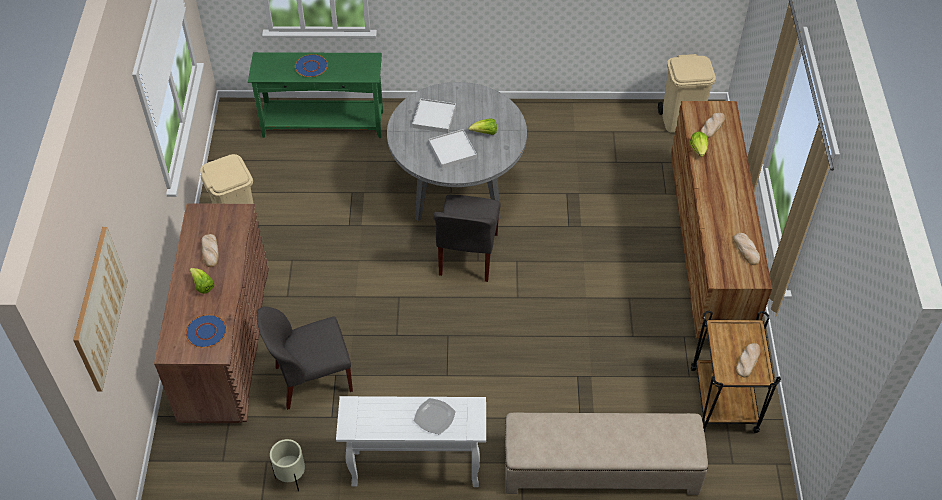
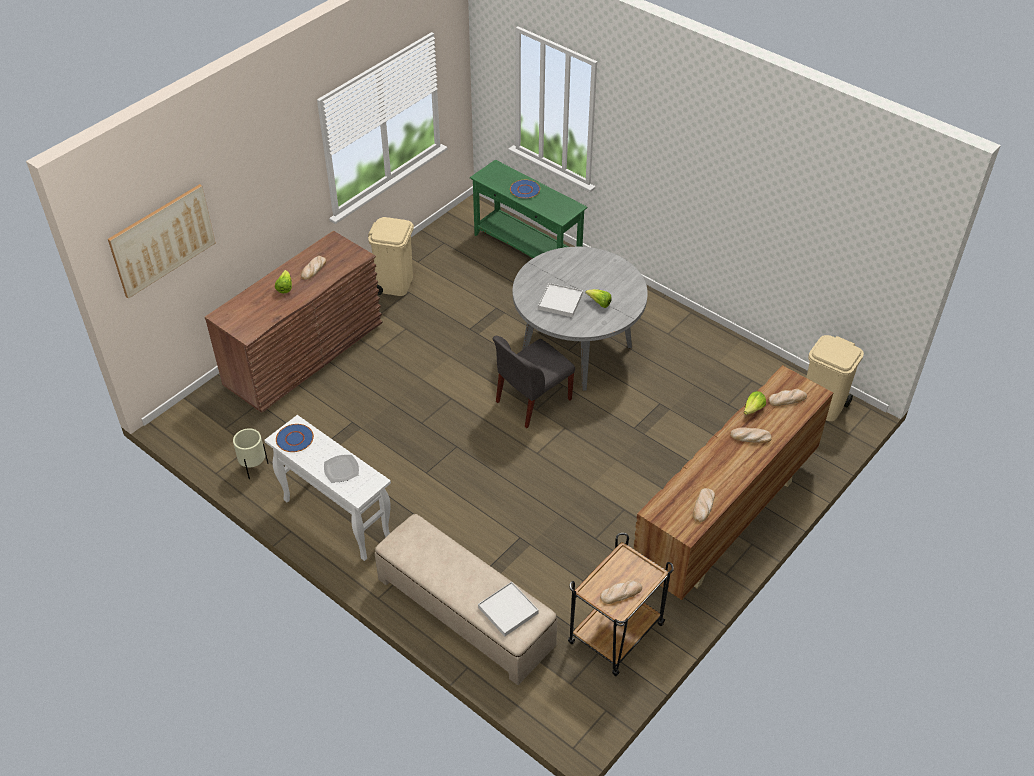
camera: 40 degrees right, 5 degrees down
blue plate [186,314,226,348] -> blue plate moved to [276,424,314,452]
grey chair [257,306,353,410] -> none
white tray [412,98,456,133] -> white tray moved to [478,582,539,637]
none -> bread [730,427,772,443]

